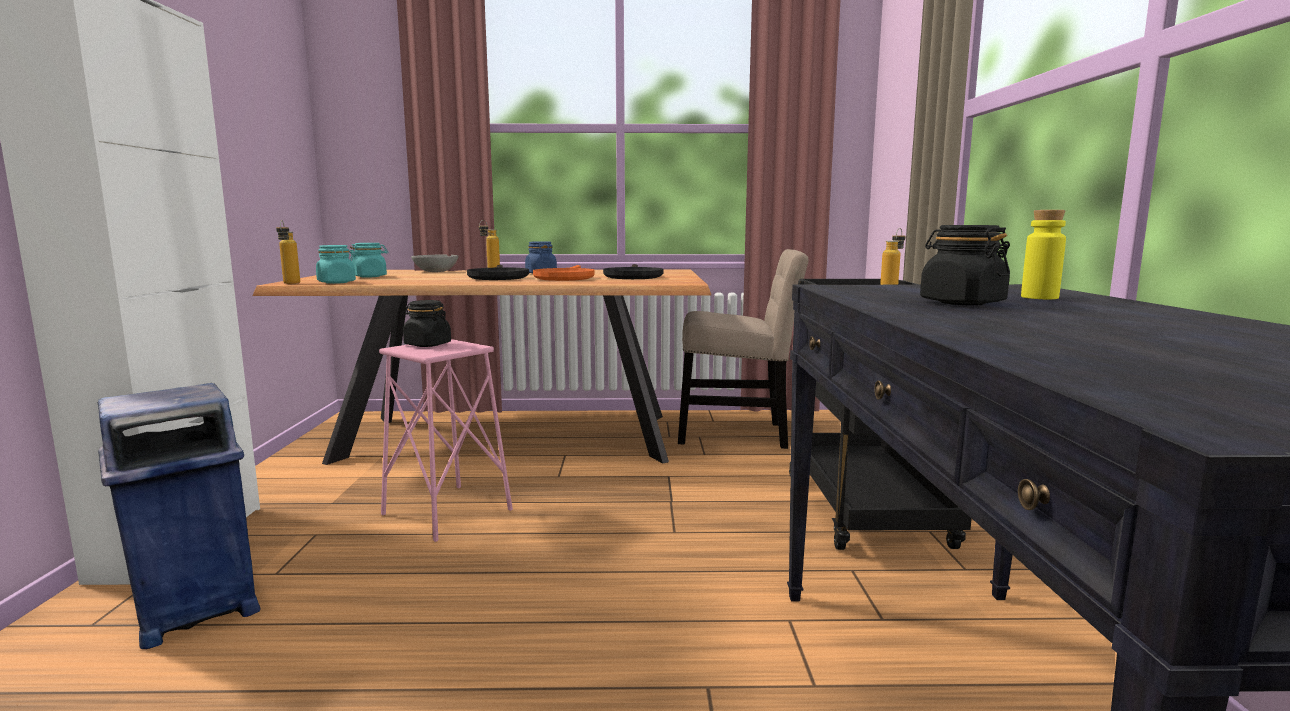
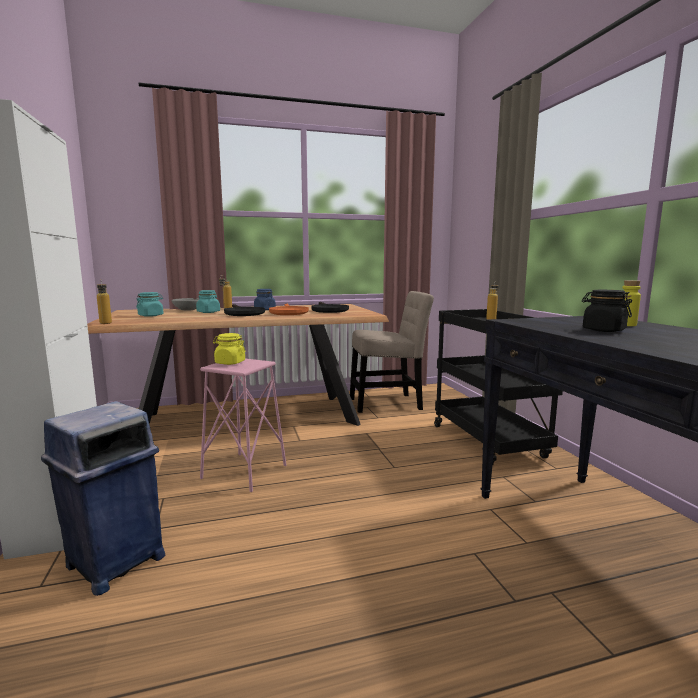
camera: 15 degrees left, 0 degrees up
turquoise jar [316,245,356,284] -> turquoise jar moved to [196,290,220,313]
black jar [403,300,451,347] -> yellow jar [213,333,245,365]

